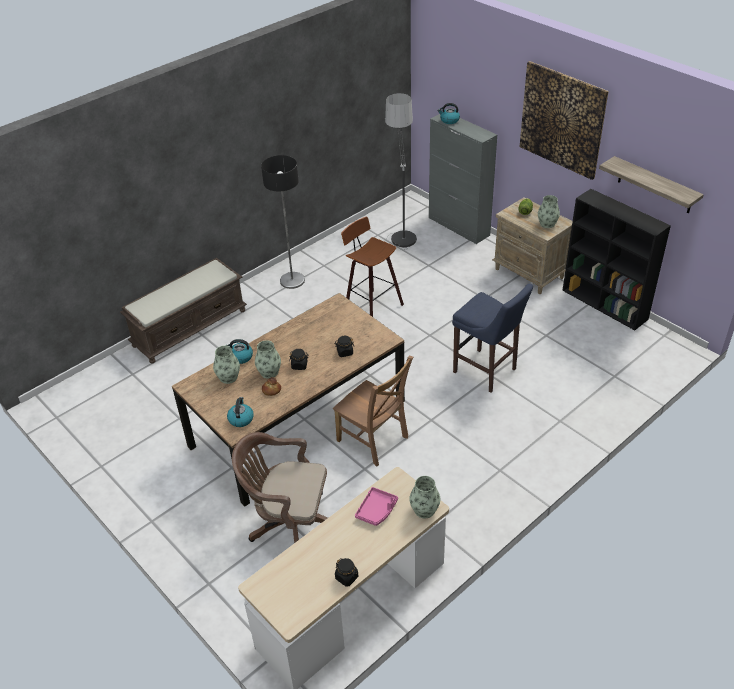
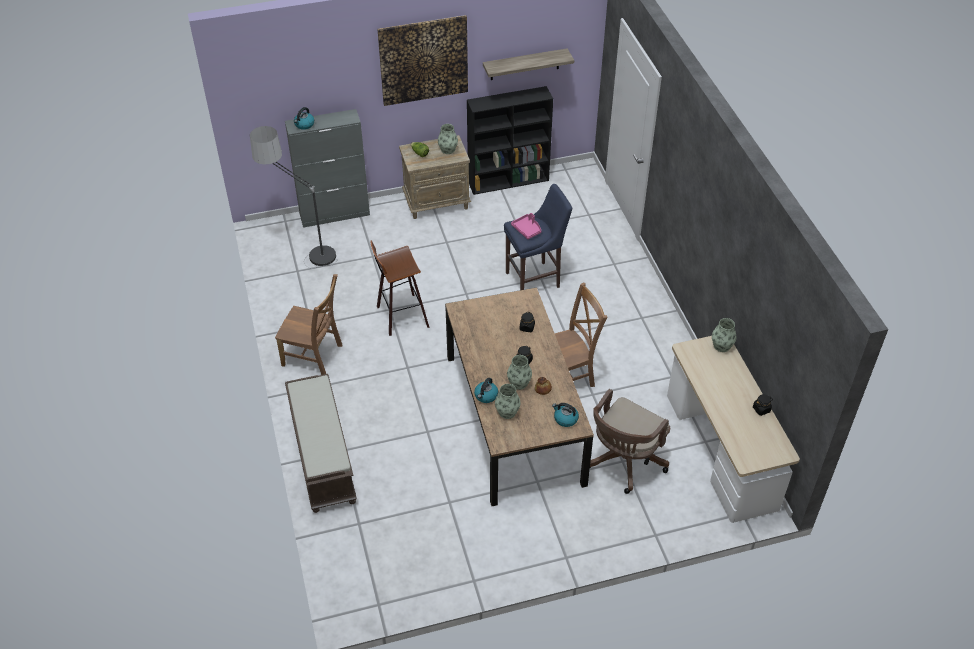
camera: 65 degrees left, 5 degrees up
floor lamp [261,155,305,289] -> brown chair [275,274,342,375]
pink tray [355,487,398,526] -> pink tray moved to [511,213,541,239]

